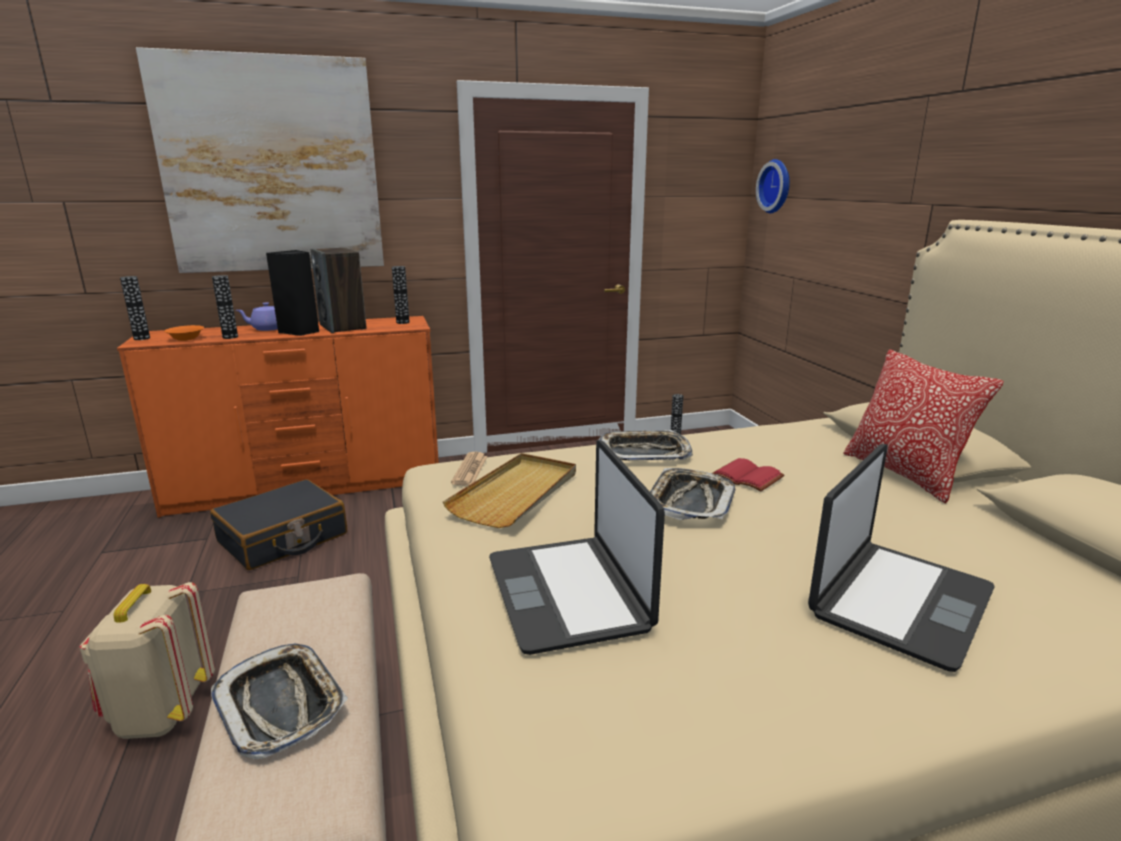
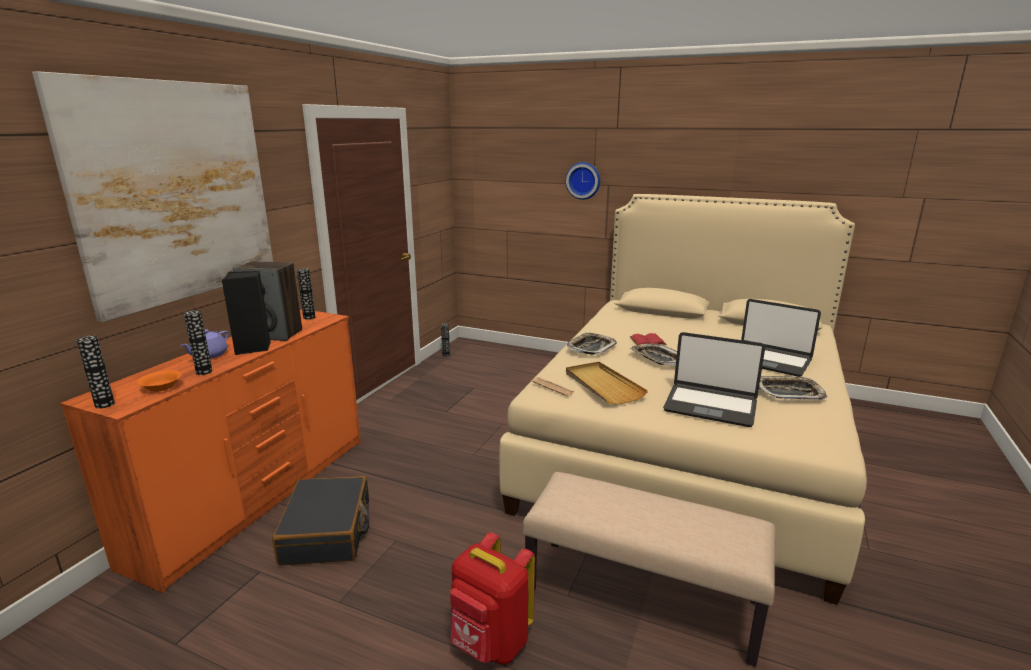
camera: 50 degrees left, 0 degrees up
beige backpack [79,582,215,739] -> red backpack [450,532,535,665]
tray [211,644,348,759] -> tray moved to [759,376,827,400]
wall clock [756,159,790,213] -> wall clock moved to [565,162,600,200]
laptop [808,444,995,672] -> laptop turned 135 degrees clockwise [741,299,821,377]
pillow [843,349,1004,503] -> none

